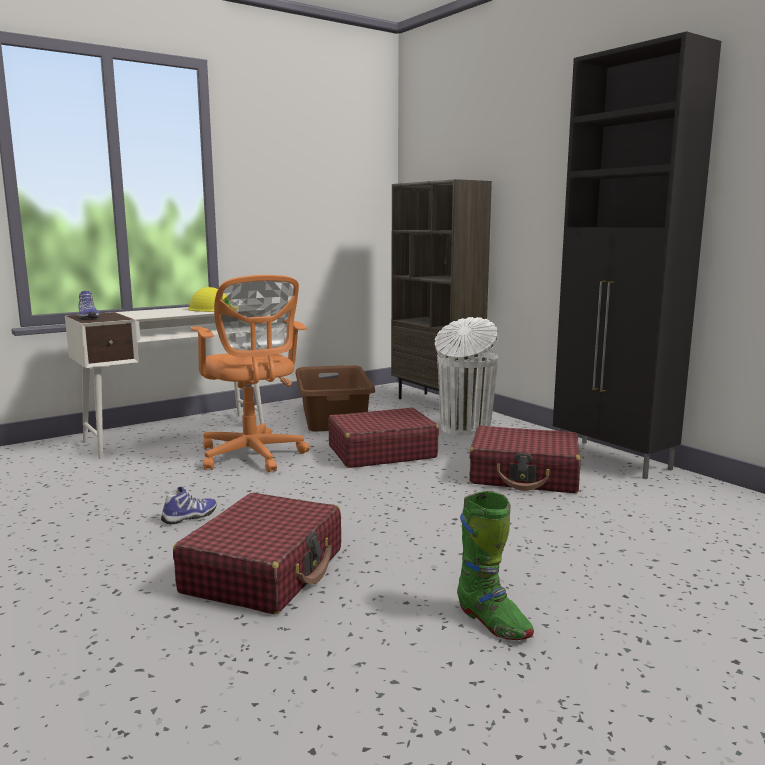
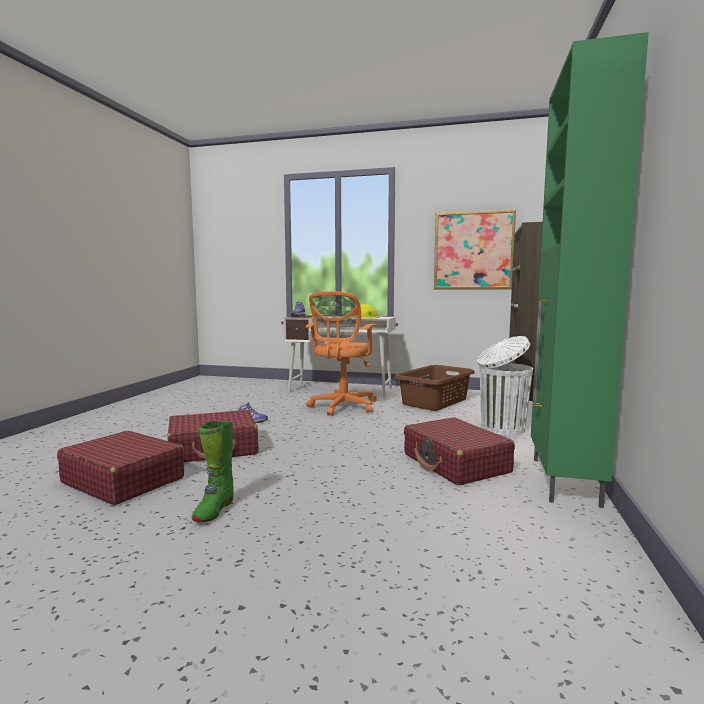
camera: 50 degrees right, 5 degrees down
red suitcase [329,408,439,468] -> red suitcase moved to [57,431,184,505]
black cabinet [553,31,721,479] -> green cabinet [531,32,649,508]
none -> picture [434,210,516,289]

